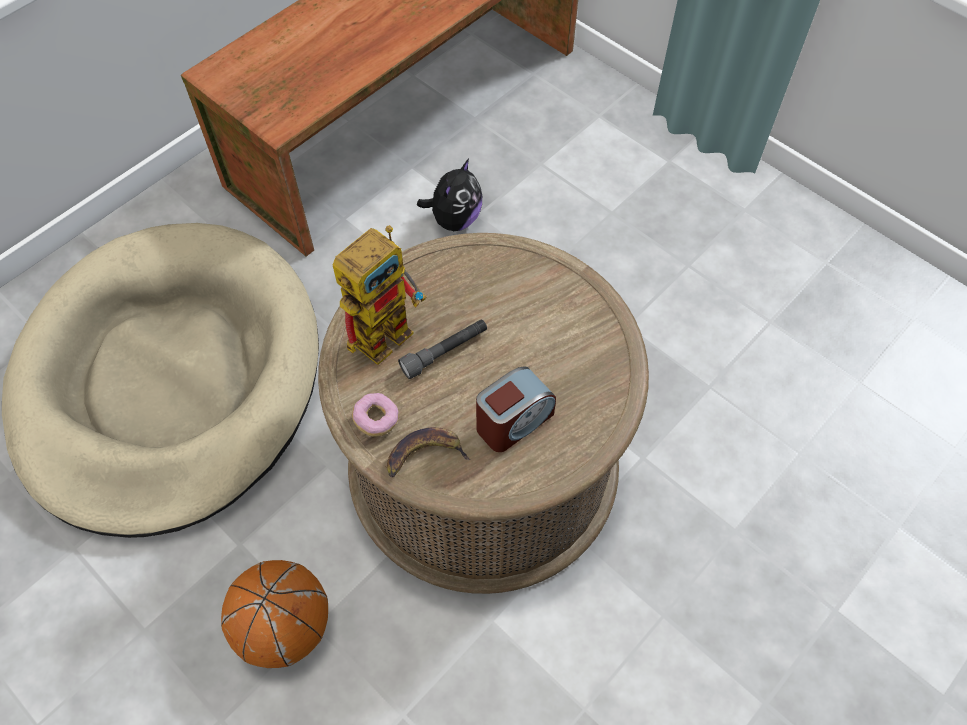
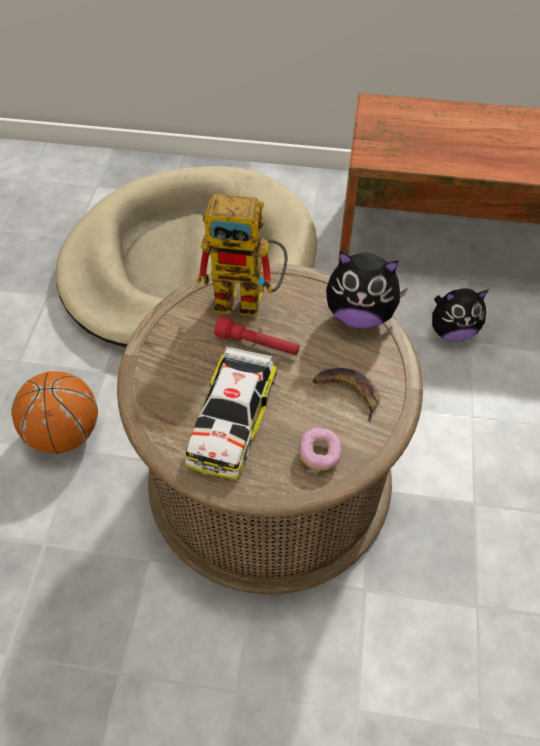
camera: 55 degrees right, 5 degrees down
donut [352,393,399,437] -> donut moved to [299,428,342,471]
banana [387,427,470,477] -> banana moved to [312,368,380,423]
grey flashlight [398,319,487,379] -> red flashlight [214,316,300,355]
alarm clock [476,366,556,452] -> toy car [185,344,277,480]
none -> plush toy [326,251,408,329]

